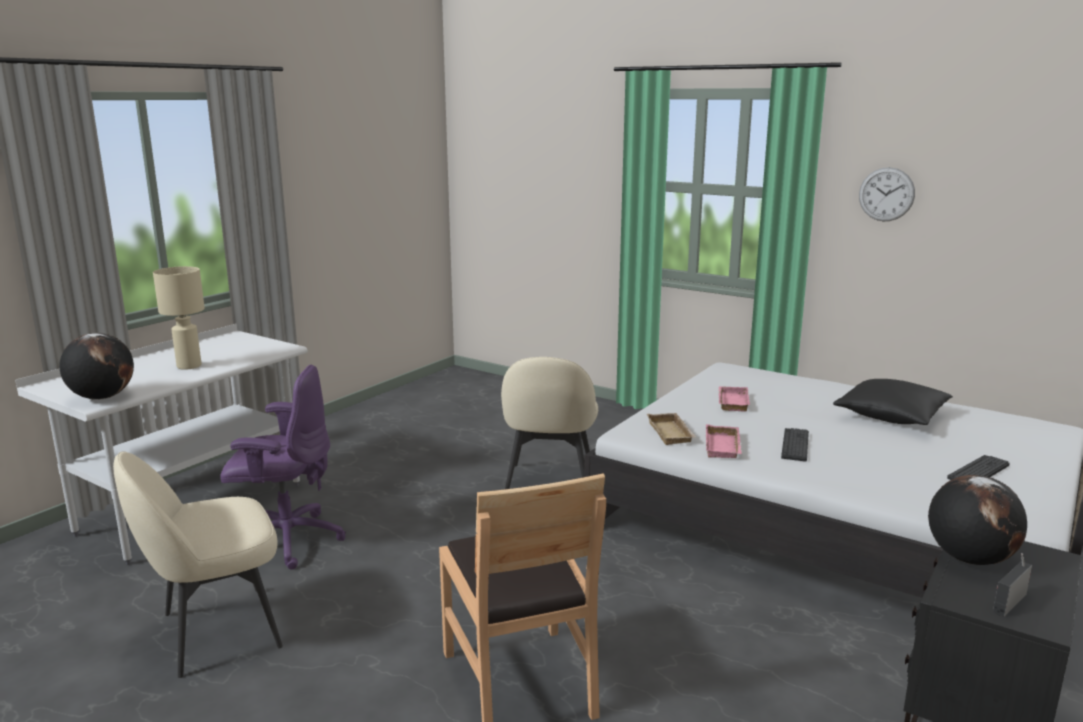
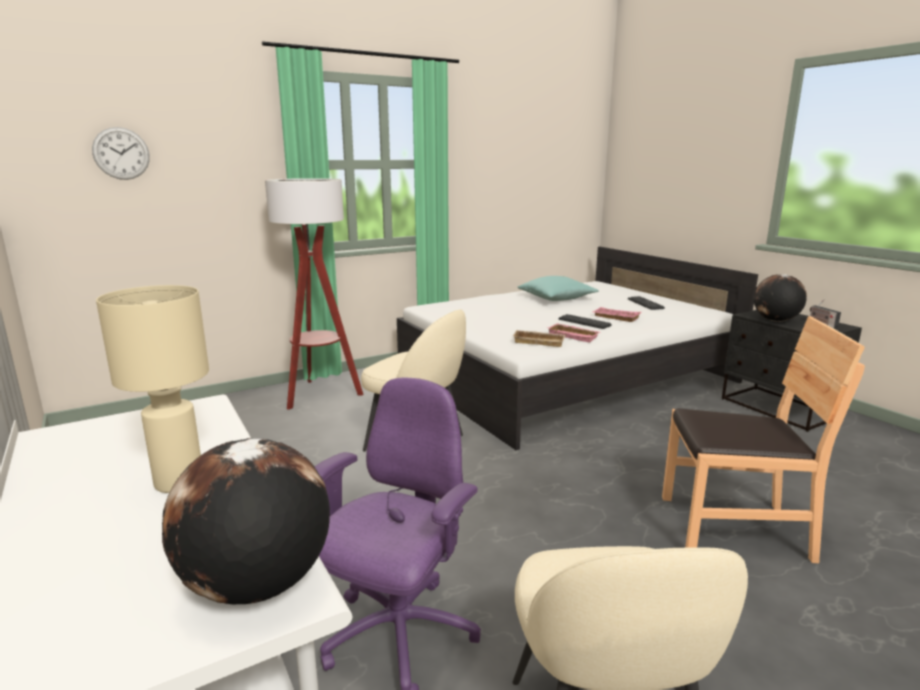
camera: 65 degrees left, 0 degrees up
pink tray [718,386,750,412] -> pink tray moved to [593,307,641,322]
black pillow [833,379,953,425] -> turquoise pillow [517,276,599,301]
wall clock [859,167,915,221] -> wall clock moved to [92,127,150,180]
none -> floor lamp [265,178,363,410]

